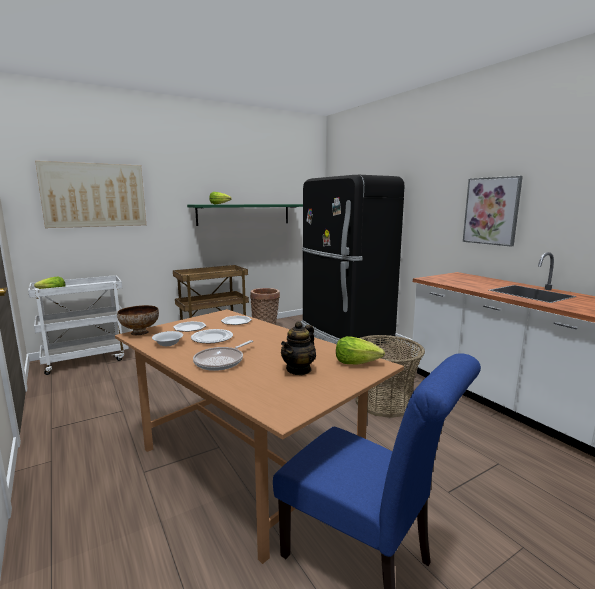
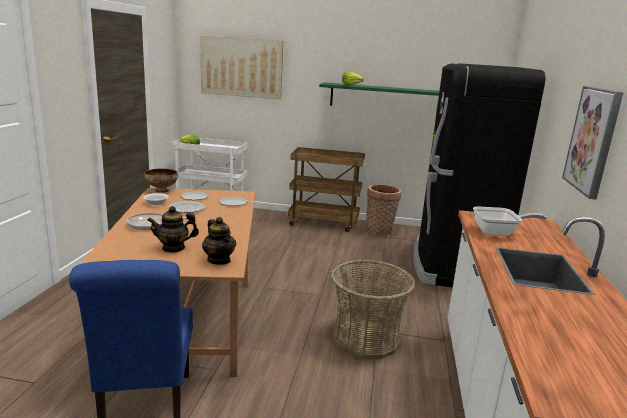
camera: 40 degrees right, 5 degrees up
lettuce [336,336,385,365] -> teapot [202,217,236,265]
none -> frying pan [473,206,547,236]

